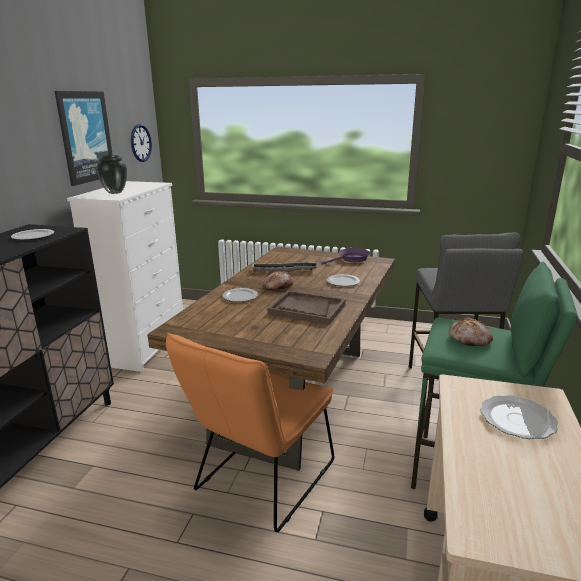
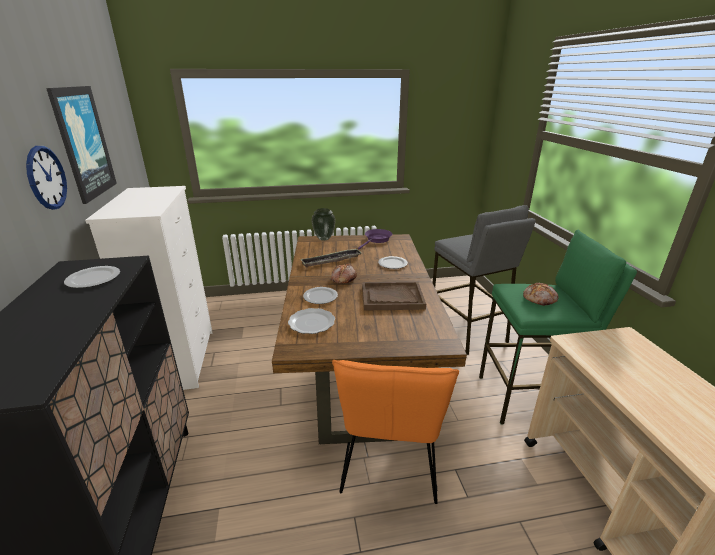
camera: 25 degrees left, 5 degrees up
vase [96,155,127,194] -> vase moved to [311,208,336,241]
wall clock [131,124,152,162] -> wall clock moved to [26,146,67,210]
plate [480,395,558,439] -> plate moved to [288,308,335,334]

